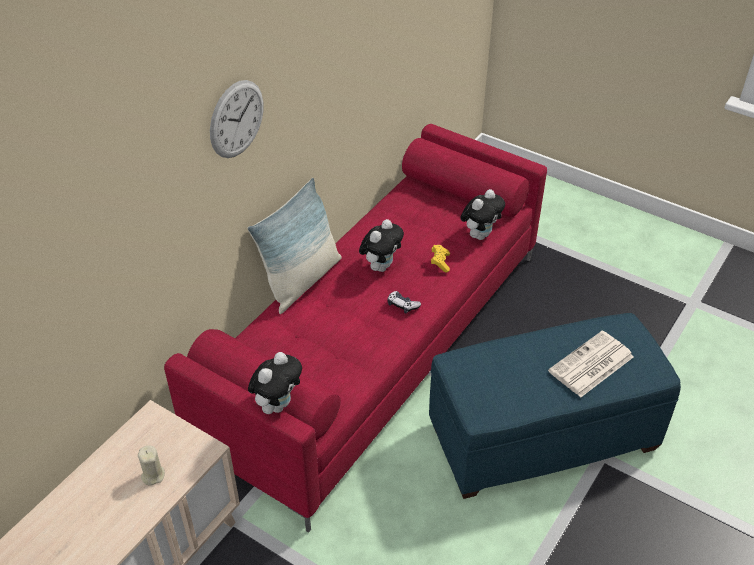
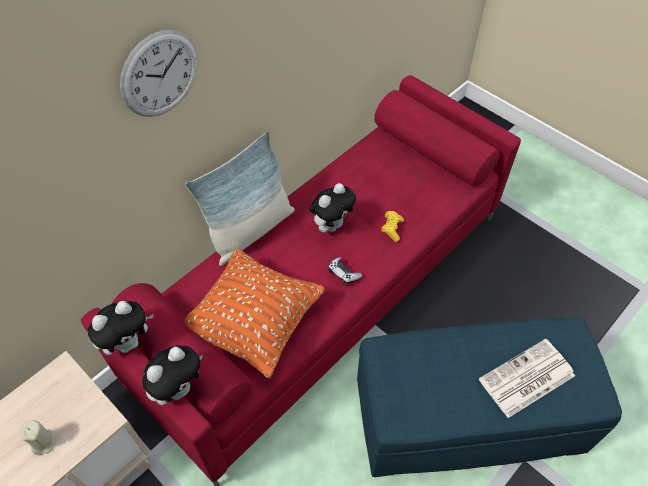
camera: 10 degrees right, 10 degrees up
plush toy [460,189,505,240] -> plush toy moved to [88,301,154,355]
none -> orange pillow [184,249,325,378]

